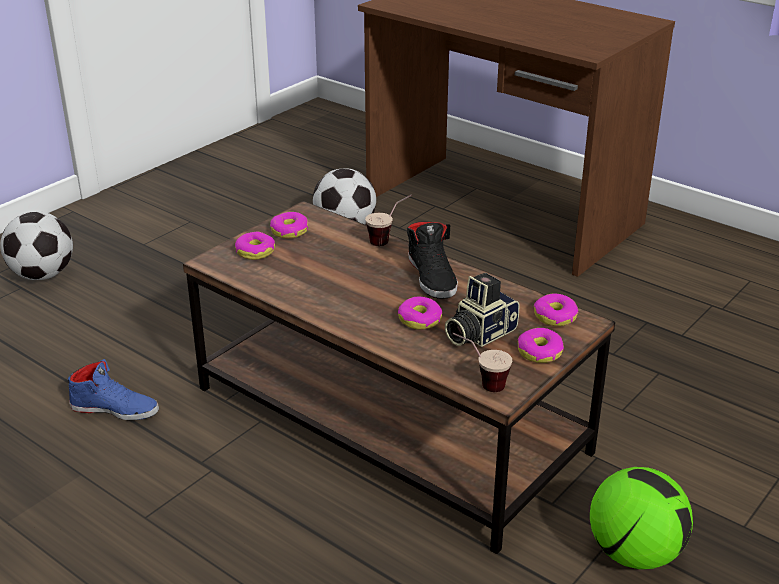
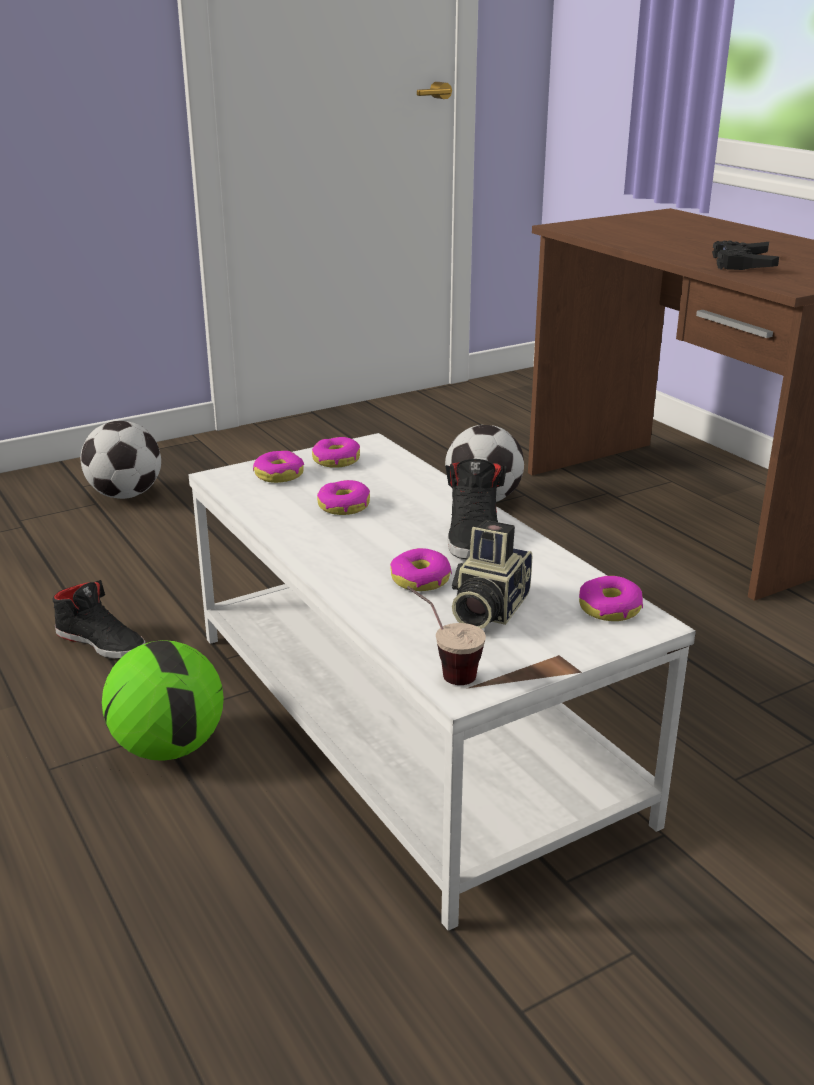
camera: 20 degrees right, 5 degrees down
blue shoe [68,359,159,420] -> black shoe [52,580,146,659]
brown coffee table [183,201,615,554] -> white coffee table [188,433,696,931]
cup [365,195,412,246] -> none
camera [445,273,520,347] -> camera turned 45 degrees counterclockwise [452,520,532,629]
donut [518,328,564,363] -> donut moved to [317,480,370,515]
football [590,467,693,569] -> football moved to [102,640,224,761]
none -> black game controller [712,240,779,270]

